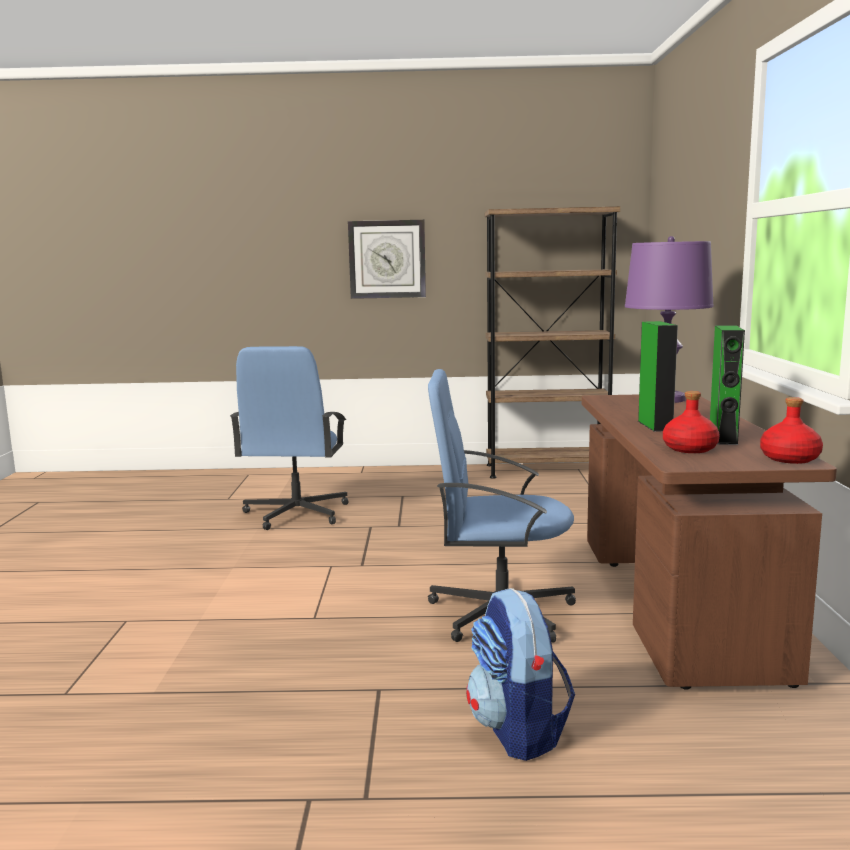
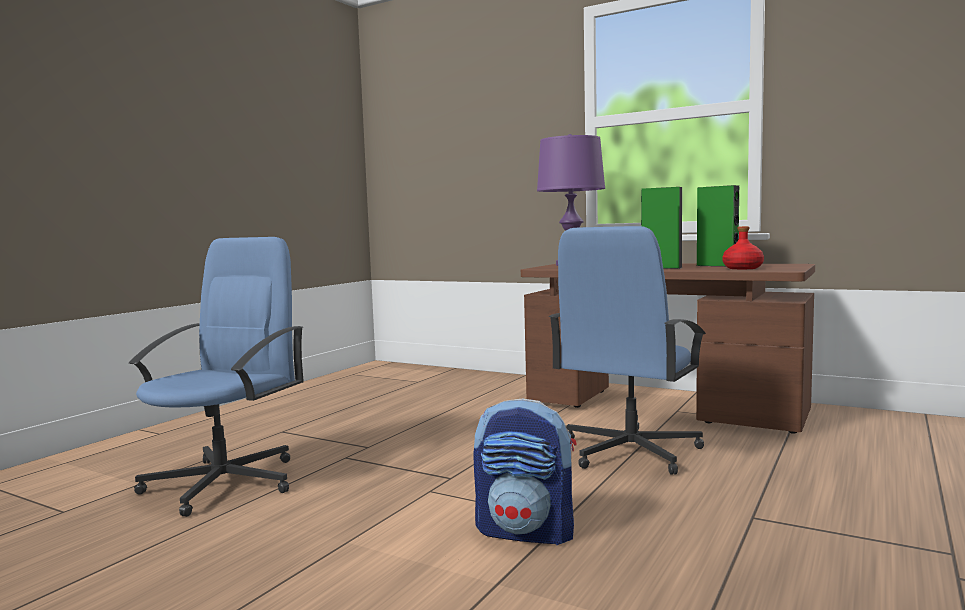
camera: 60 degrees left, 5 degrees down
blue office chair [230,346,349,530] -> blue office chair turned 105 degrees counterclockwise [129,237,304,517]
wall clock [348,220,426,299] -> none
backpack [466,588,575,761] -> backpack moved to [473,399,577,545]
brown bookcase [485,207,620,479] -> none
red bottle [760,397,823,464] -> none

